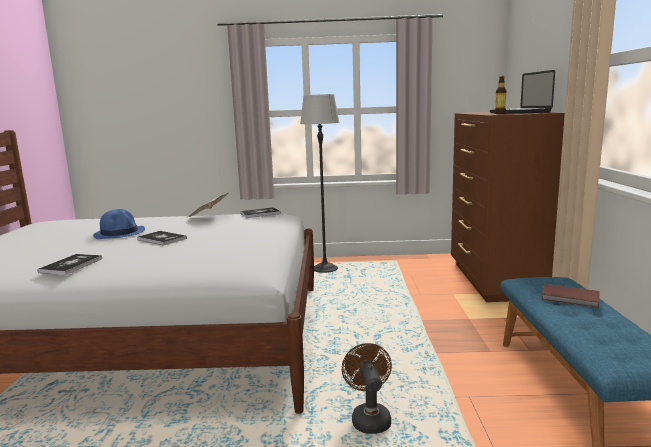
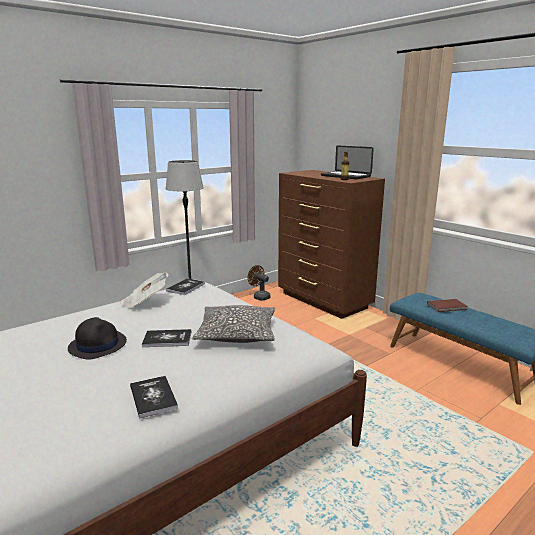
camera: 40 degrees left, 5 degrees up
blue hat [93,209,145,239] -> black hat [68,317,127,360]
brown fan [342,343,392,434] -> brown fan moved to [248,265,271,300]
none -> pillow [192,305,275,343]

